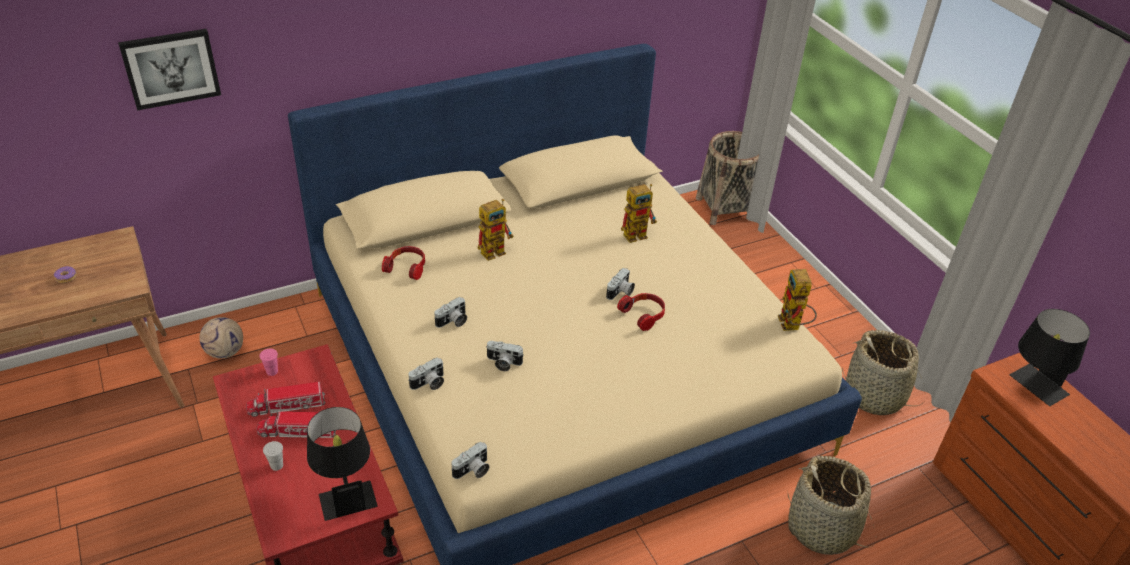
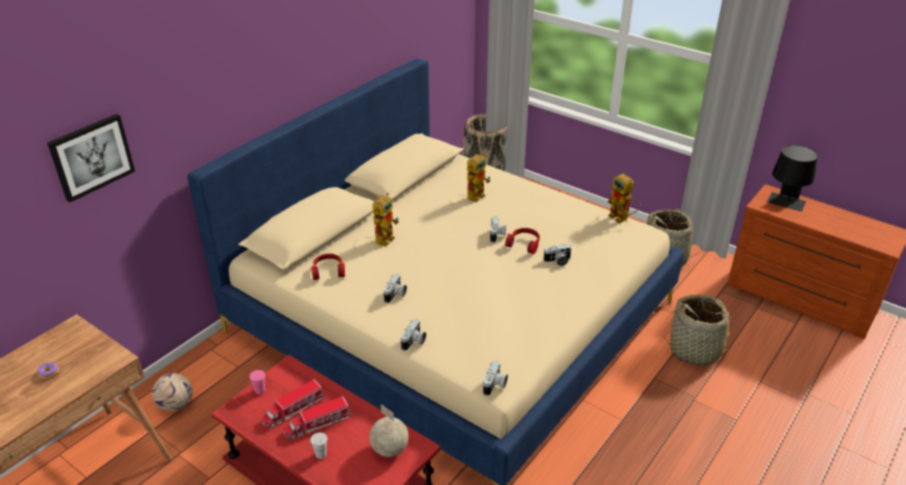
camera: 25 degrees left, 5 degrees down
black table lamp [307,407,377,521] -> globe [369,404,409,457]
camera [486,341,524,371] -> camera moved to [543,244,572,266]

